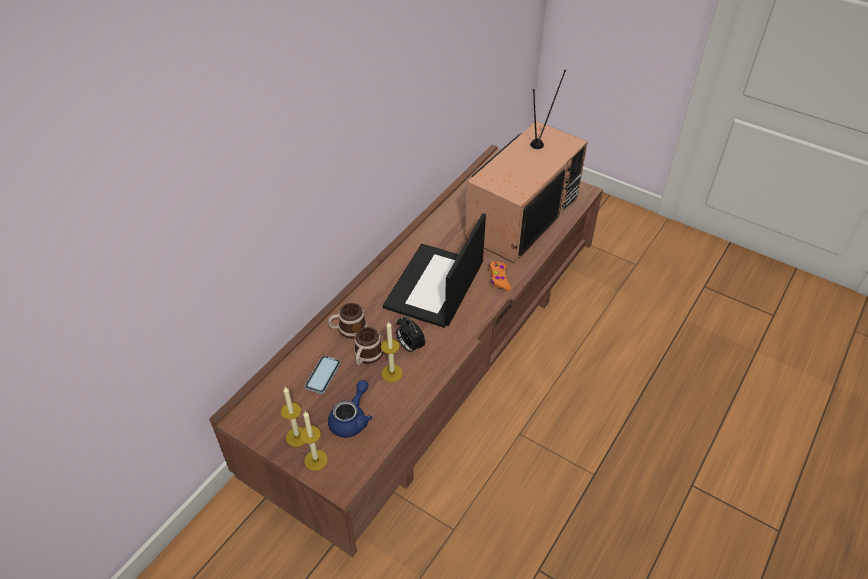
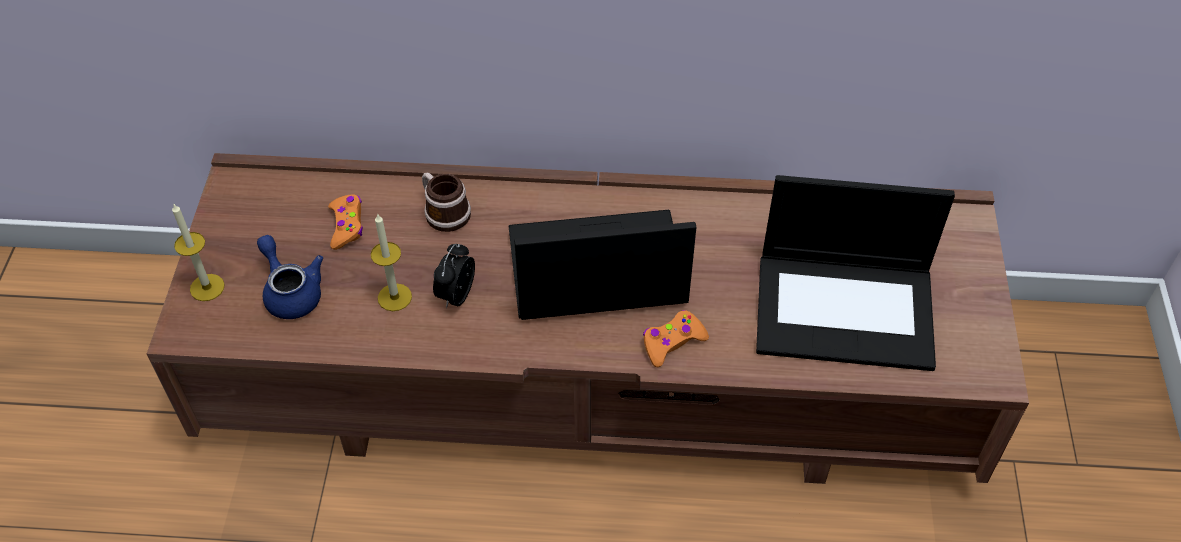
camera: 60 degrees right, 5 degrees up
candle [281,387,305,447] -> none
phone [305,356,341,394] -> orange game controller [328,194,363,250]
blue teapot [328,380,372,438] -> blue teapot turned 120 degrees counterclockwise [257,235,323,319]
mug [354,327,383,365] -> none
television [465,70,588,264] -> laptop [756,175,955,371]

